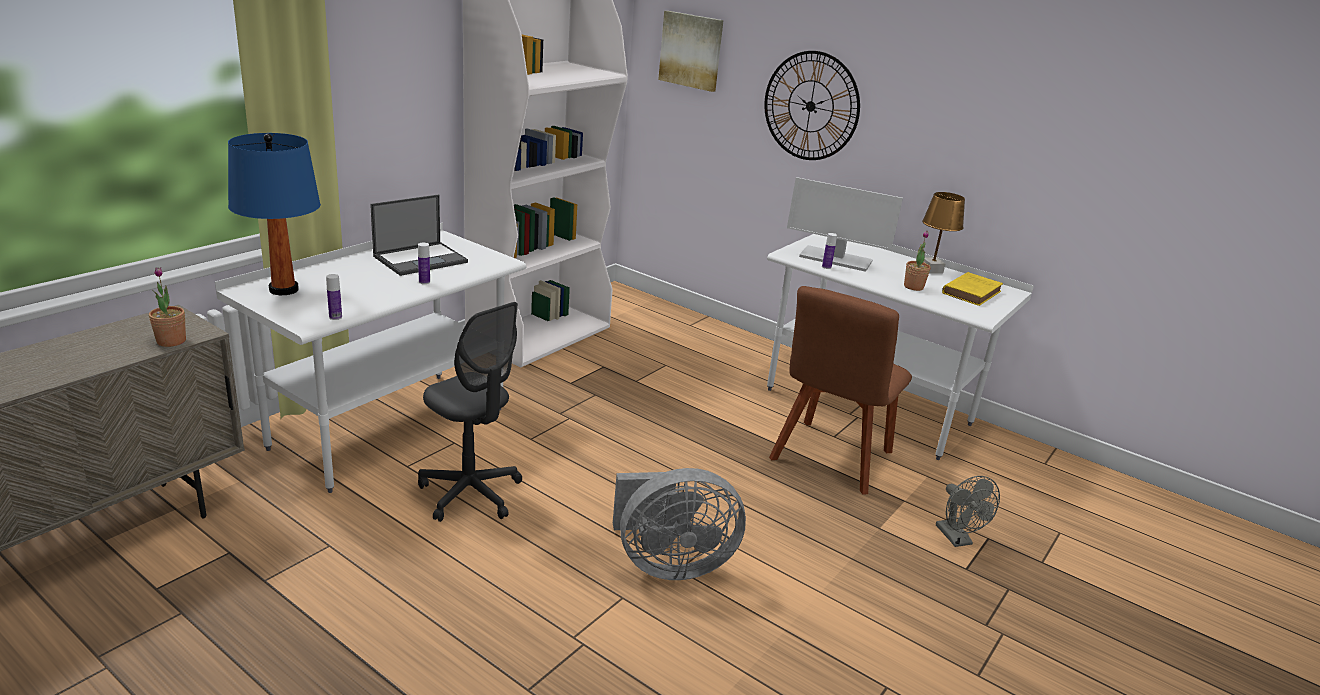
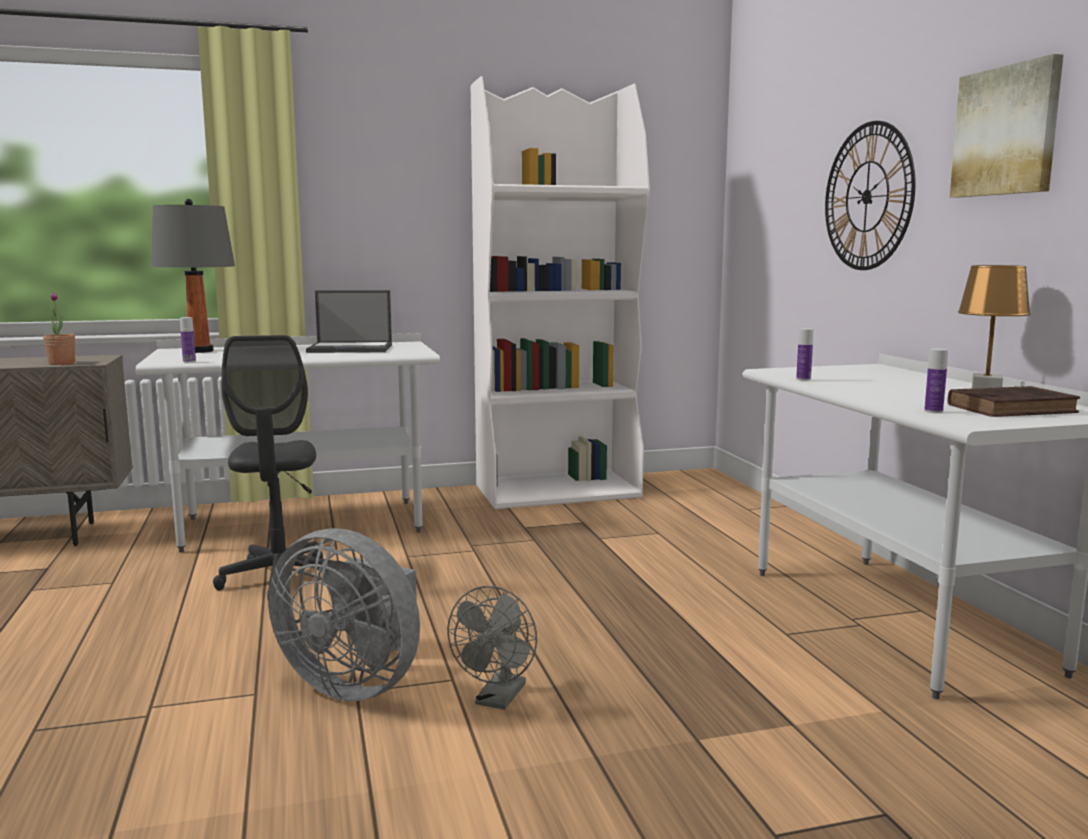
camera: 40 degrees right, 15 degrees down
blue table lamp [228,133,321,295] -> grey table lamp [151,199,235,353]
bottle [418,243,430,284] -> bottle moved to [924,348,948,413]
picture [658,11,723,92] -> picture moved to [950,54,1063,198]
brown chair [769,286,912,495] -> none
monitor [787,177,903,272] -> none
potted plant [904,230,931,291] -> none
grey fan [936,476,1000,547] -> grey fan moved to [447,586,537,710]
yellow book [942,272,1003,306] -> brown book [948,386,1080,417]

